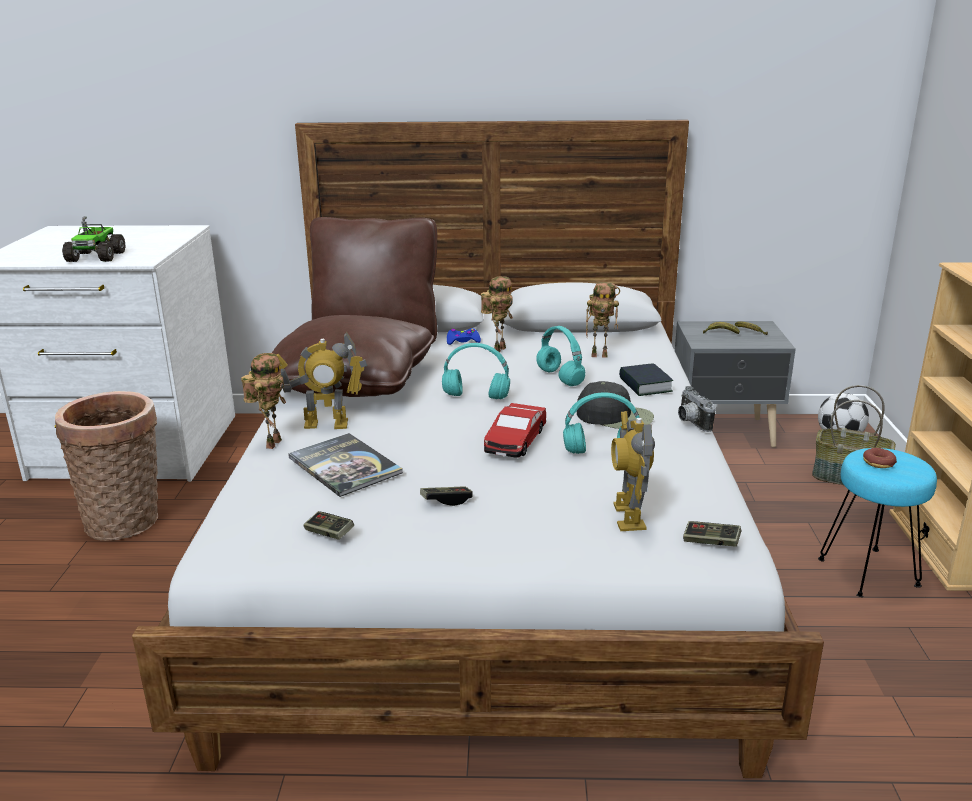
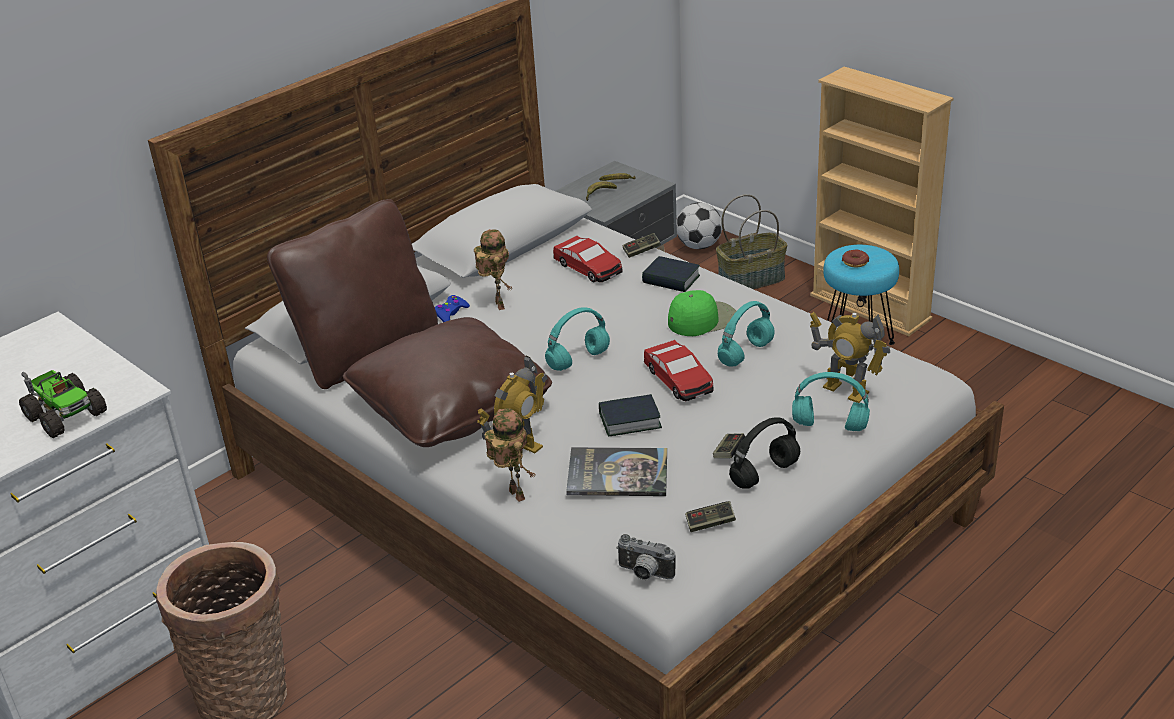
camera: 45 degrees left, 10 degrees up
turquoise headphones [536,326,585,386] -> turquoise headphones moved to [792,372,870,431]
black cap [577,381,654,429] -> green cap [668,290,736,336]
toy robot [586,282,620,358] -> toy car [553,236,623,282]
camera [678,386,716,432] -> camera moved to [616,534,676,580]
game controller [683,521,741,547] -> game controller moved to [623,233,661,258]
none -> book [599,394,662,436]
none -> black headphones [729,417,800,489]

